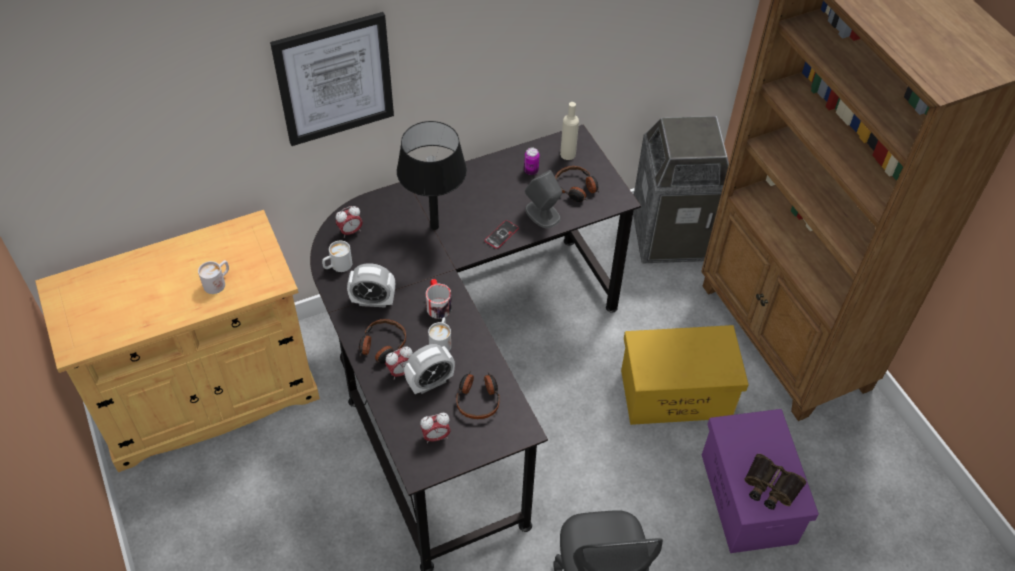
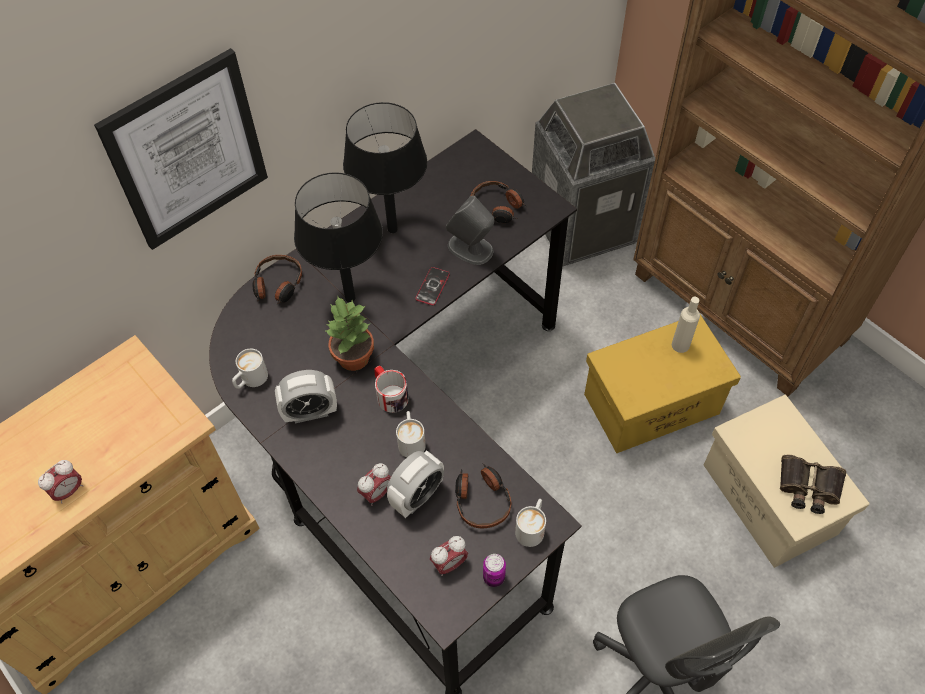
camera: 15 degrees left, 5 degrees up
white mug [198,260,229,294] -> white mug moved to [515,499,546,547]
alarm clock [336,206,363,238] -> alarm clock moved to [38,460,83,504]
headphones [359,319,406,364] -> headphones moved to [252,255,302,305]
can [524,148,539,175] -> can moved to [483,554,506,587]
beige bottle [560,102,579,160] -> beige bottle moved to [672,297,700,353]
purple storage box [702,409,819,553] -> beige storage box [704,395,870,568]
none -> potted plant [324,295,374,371]
none -> black table lamp [343,102,428,233]

